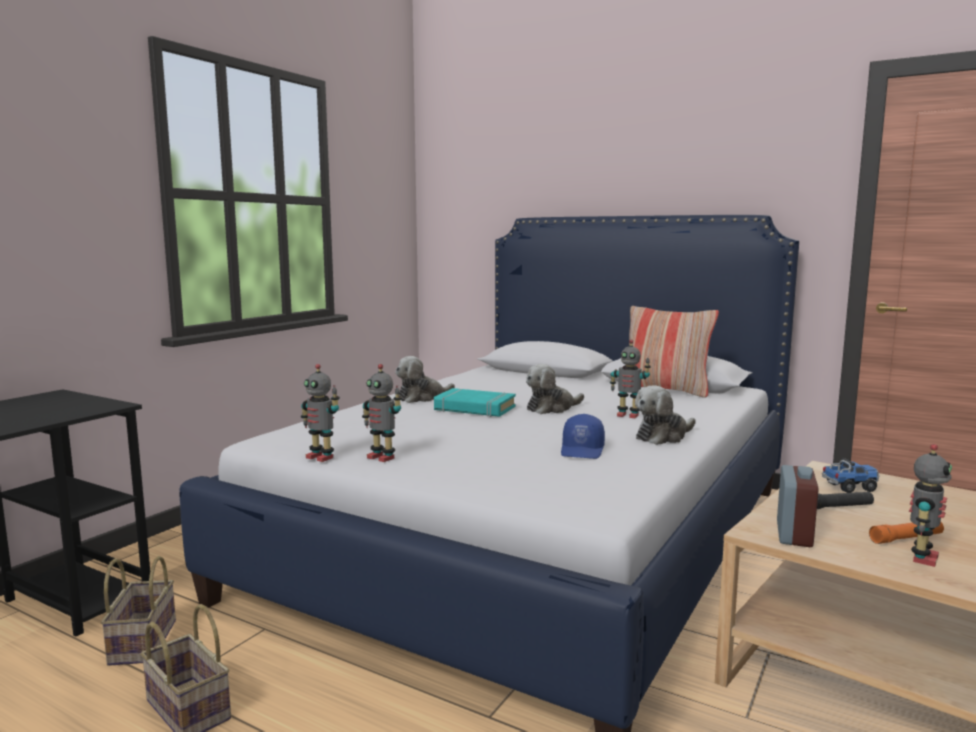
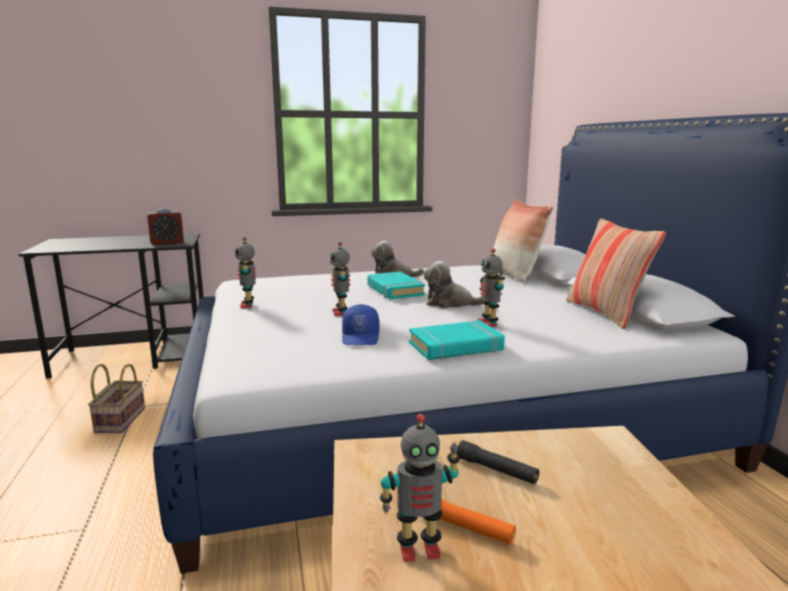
camera: 45 degrees right, 5 degrees up
basket [101,556,176,666] -> none
toy robot [301,364,340,462] -> toy robot moved to [330,242,350,316]
blue cap [561,414,605,459] -> blue cap turned 60 degrees counterclockwise [342,304,380,345]
plush toy [635,385,695,445] -> turquoise book [409,320,505,360]
alarm clock [777,465,818,547] -> alarm clock moved to [147,209,184,245]
toy truck [822,458,879,493] -> none
none -> pillow [494,198,553,283]

